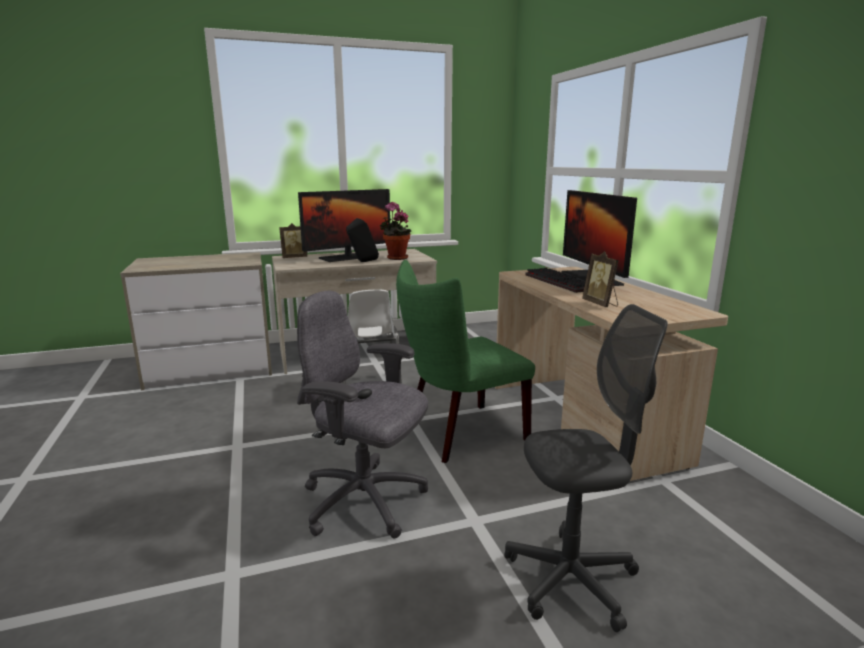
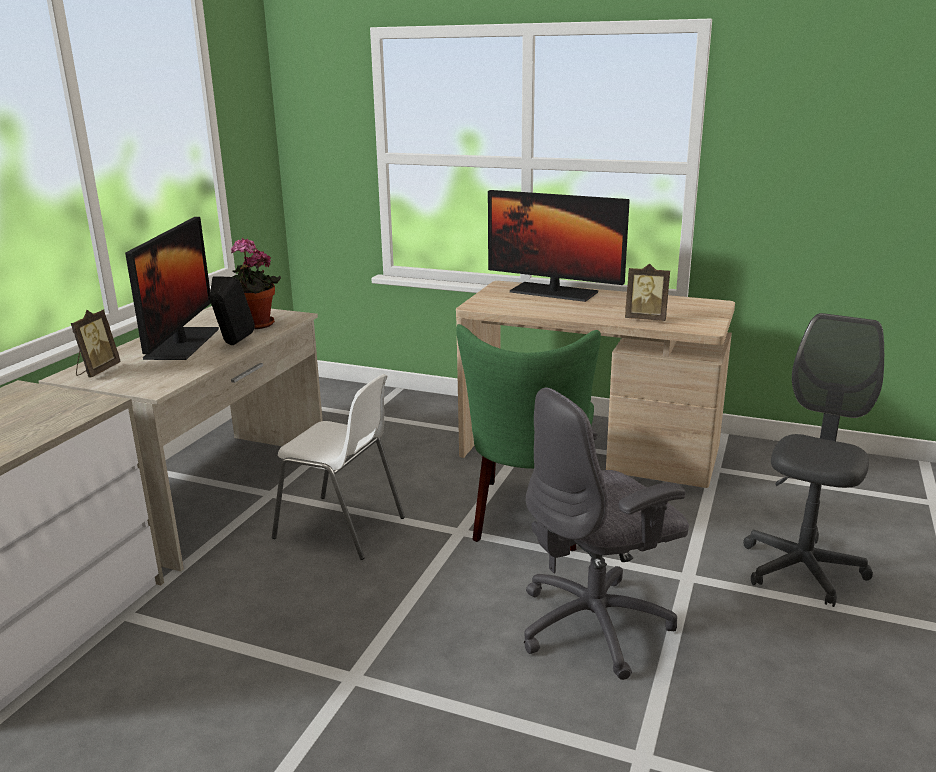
camera: 50 degrees left, 5 degrees up
keyboard [525,268,586,293] -> none

